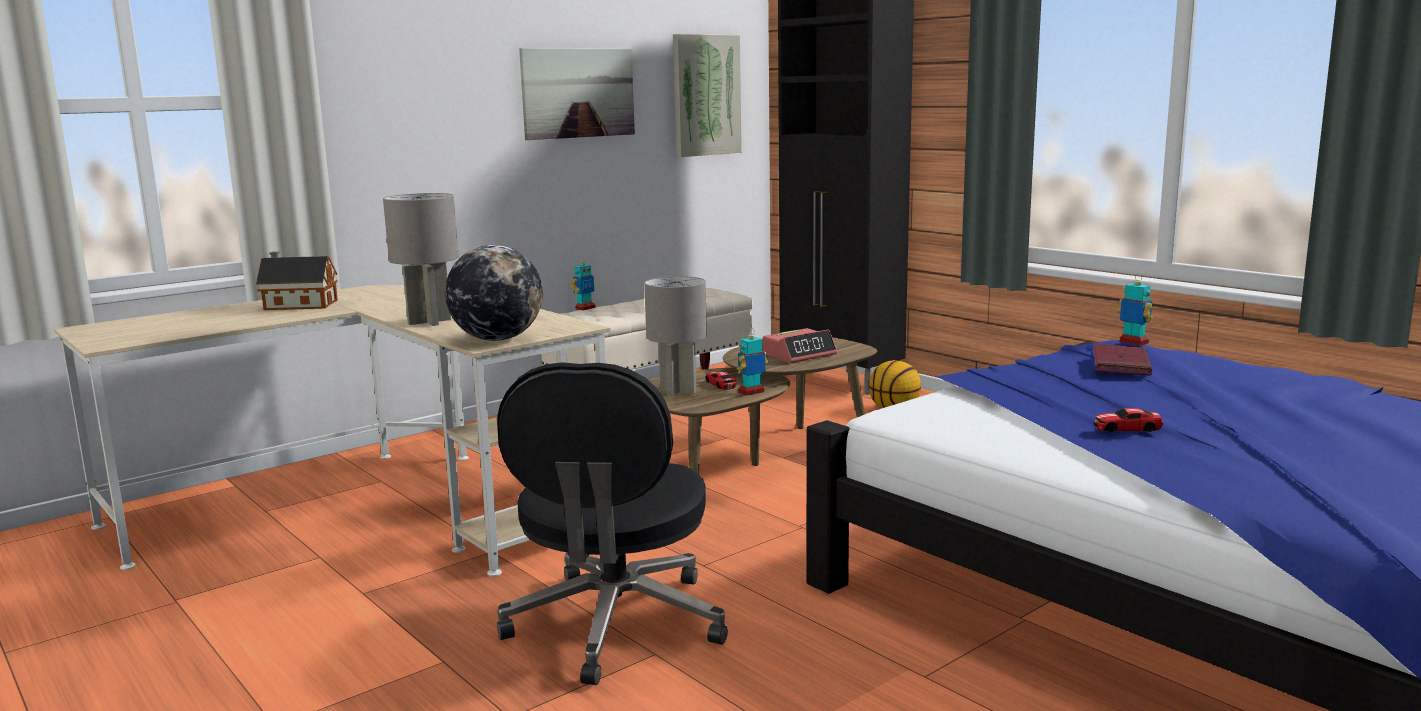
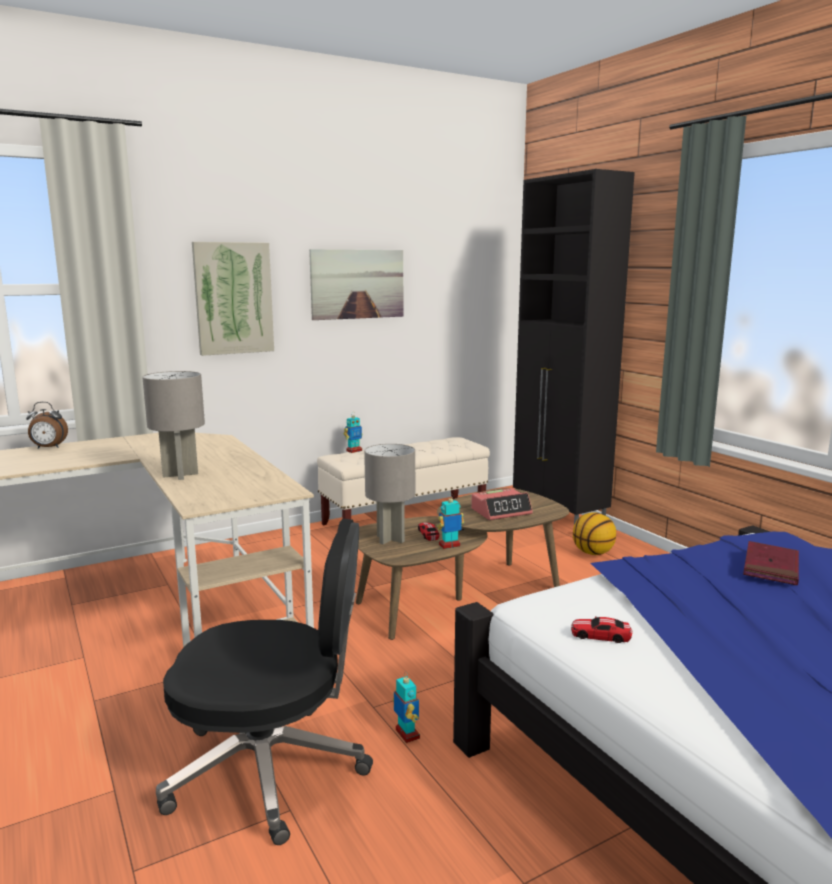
camera: 10 degrees right, 0 degrees up
toy house [256,252,338,310] -> none
globe [445,245,543,341] -> none
black office chair [497,362,728,685] -> black office chair turned 105 degrees counterclockwise [156,519,373,845]
picture [673,34,742,157] -> picture moved to [192,242,274,356]
toy car [1094,408,1164,432] -> toy car moved to [571,616,633,643]
toy robot [1117,274,1153,346] -> toy robot moved to [392,671,420,743]
none -> alarm clock [26,402,68,449]

